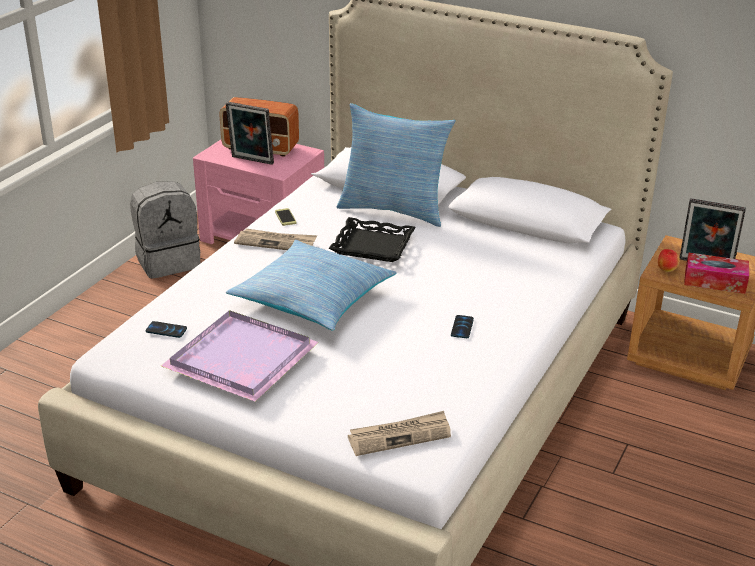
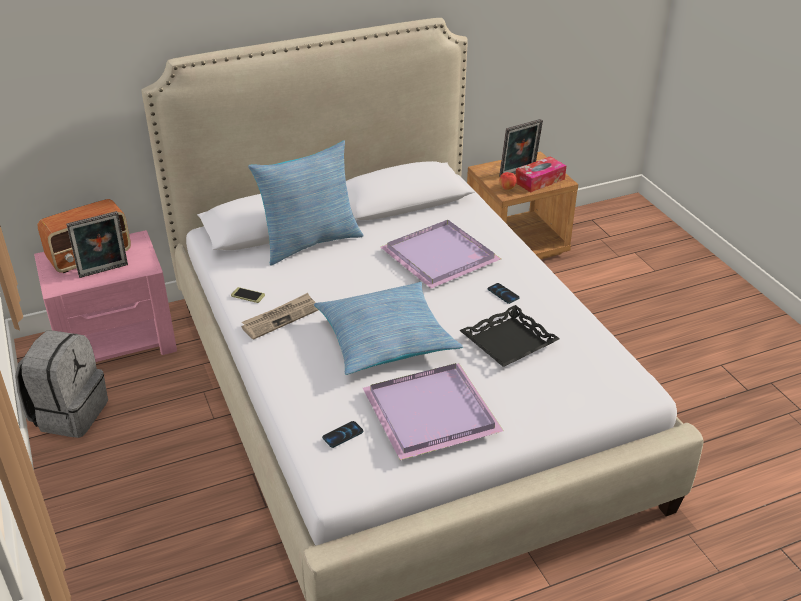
camera: 50 degrees left, 5 degrees up
black tray [329,217,416,262] -> black tray moved to [459,305,560,367]
newspaper [348,411,451,456] -> none
none -> purple tray [381,220,501,288]

